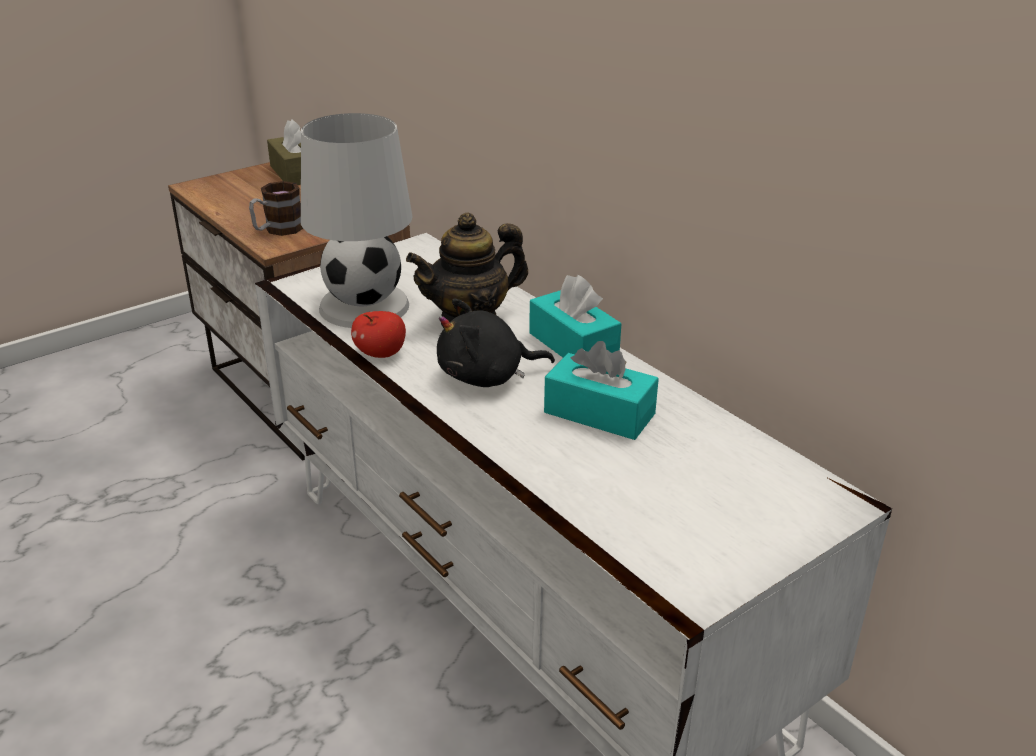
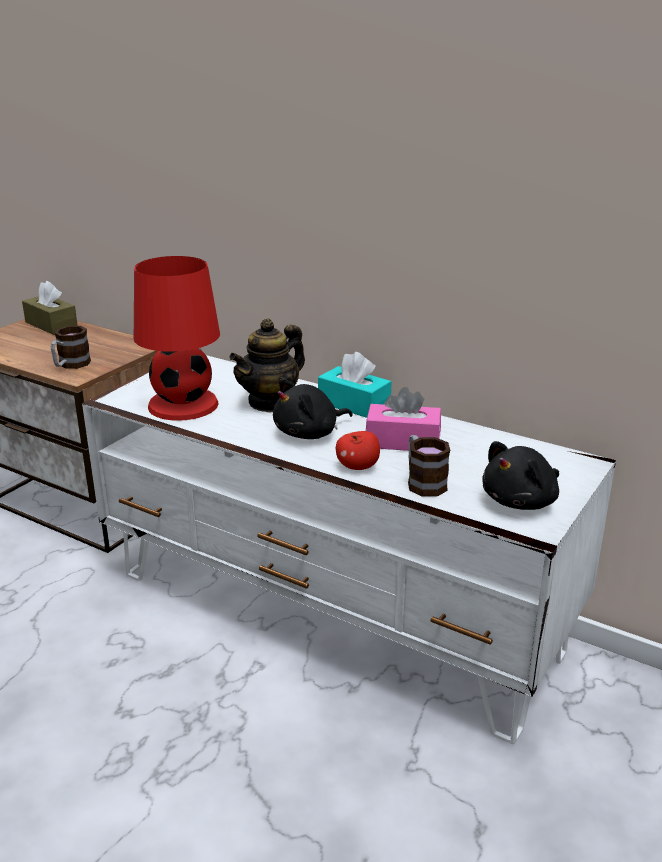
camera: 20 degrees left, 5 degrees down
white table lamp [301,113,413,328] -> red table lamp [134,256,220,421]
apple [351,311,406,358] -> apple moved to [336,431,380,470]
turquoise tissue box [544,341,659,440] -> pink tissue box [366,387,441,451]
none -> mug [408,435,450,497]
none -> black plush toy [482,441,559,510]

